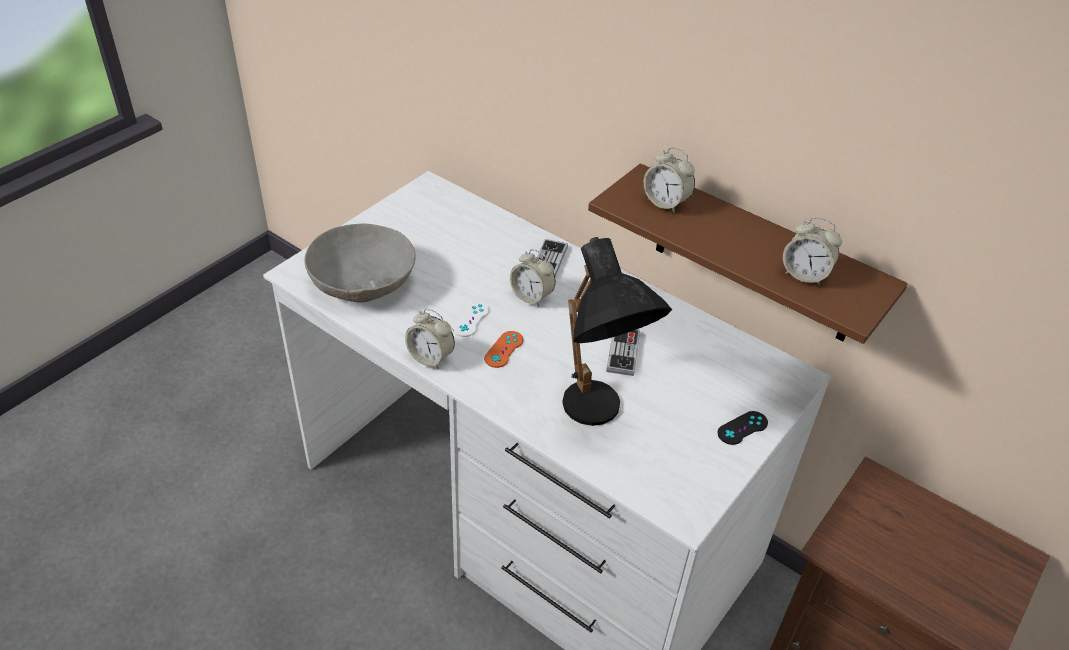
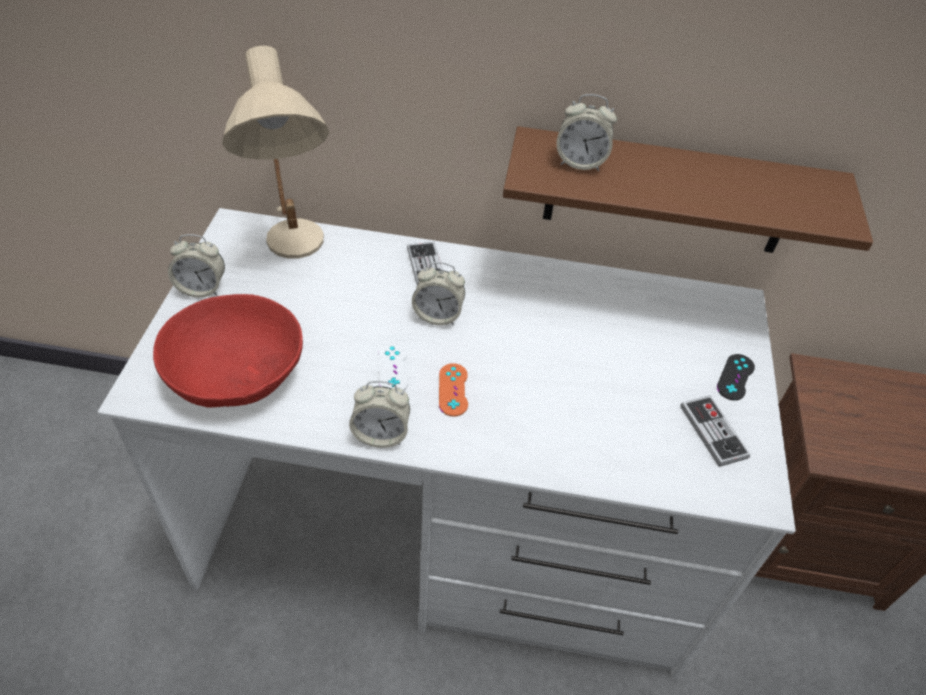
camera: 30 degrees left, 5 degrees up
grey bowl [304,223,416,303] -> red bowl [153,294,303,407]
black table lamp [562,237,672,426] -> none
game controller [606,329,640,376] -> game controller moved to [680,395,750,467]
alarm clock [783,217,842,286] -> alarm clock moved to [168,234,225,298]
none -> beige table lamp [222,46,329,259]

